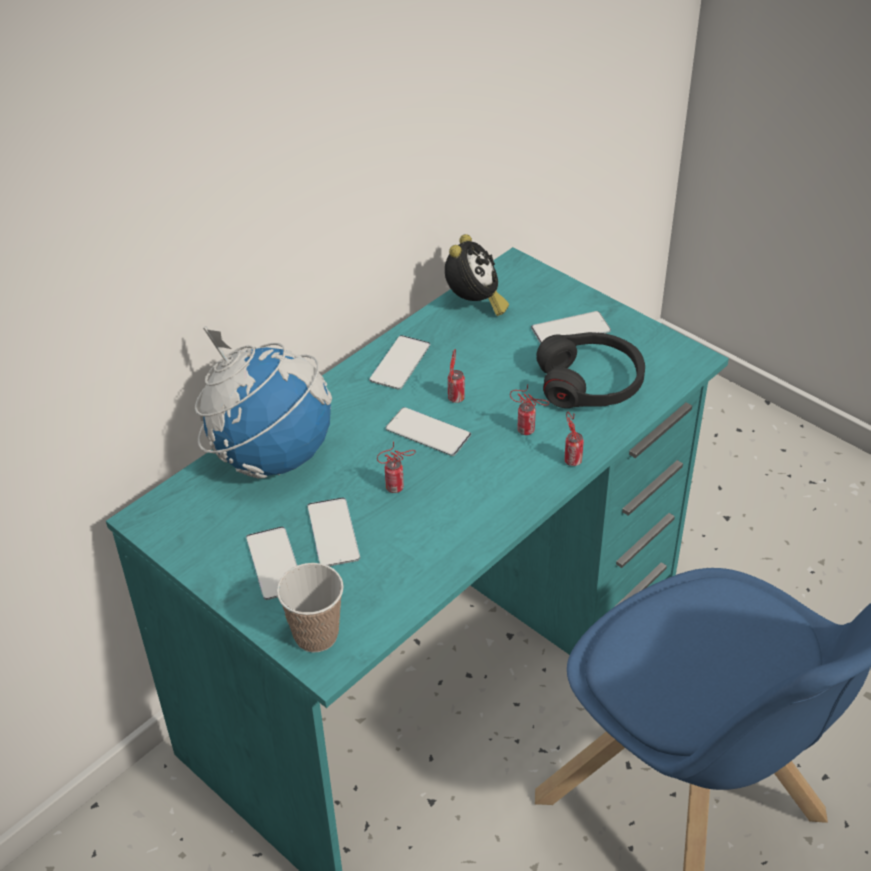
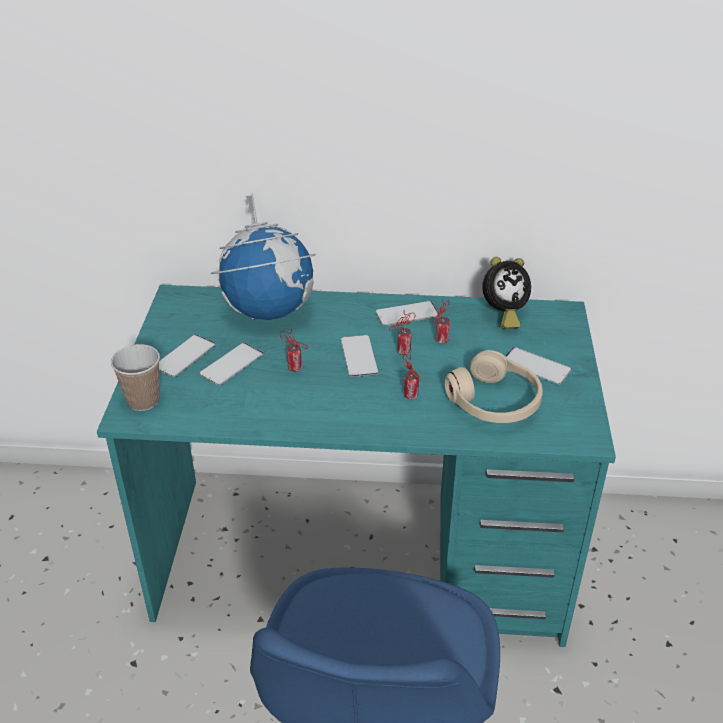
camera: 50 degrees right, 5 degrees down
black headphones [537,332,645,408] -> beige headphones [445,350,543,423]
can [564,412,584,466] -> can moved to [434,300,450,344]

